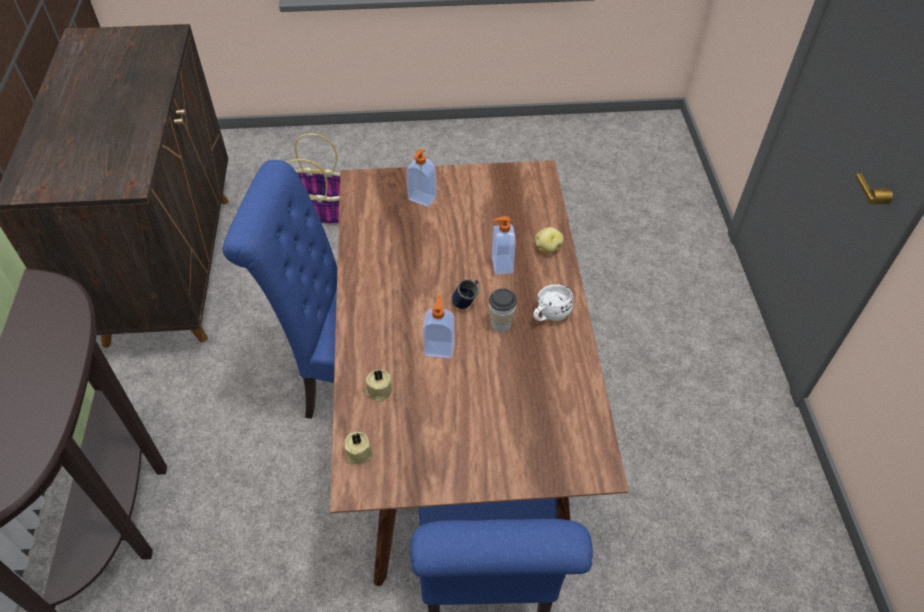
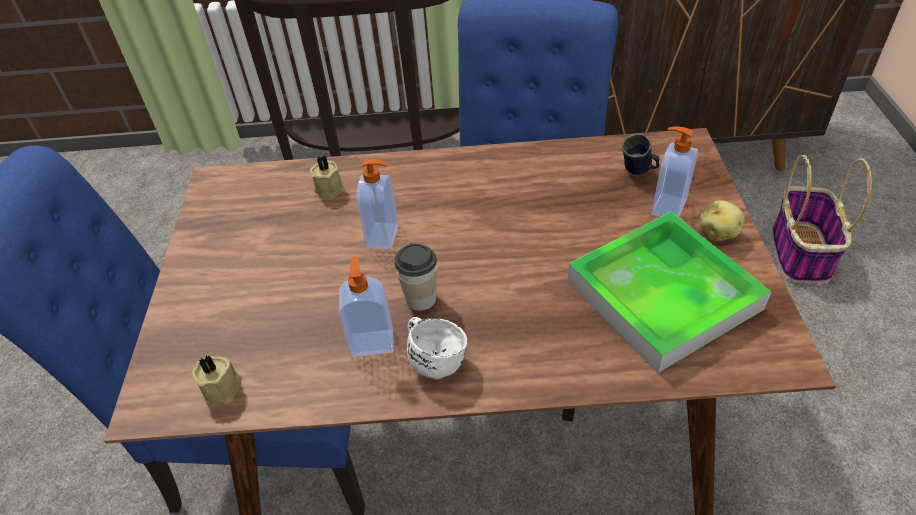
camera: 95 degrees right, 5 degrees down
beige candle [345,432,372,464] -> beige candle moved to [192,355,242,406]
blue mug [452,279,479,309] -> blue mug moved to [622,133,660,175]
soap dispenser [492,216,515,275] -> soap dispenser moved to [339,257,394,357]
potato [535,227,564,253] -> potato moved to [700,200,745,241]
none -> tray [567,212,772,373]

